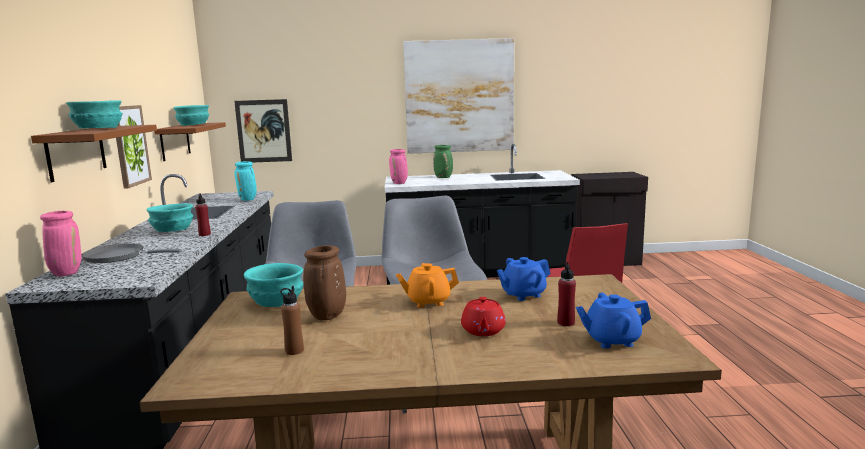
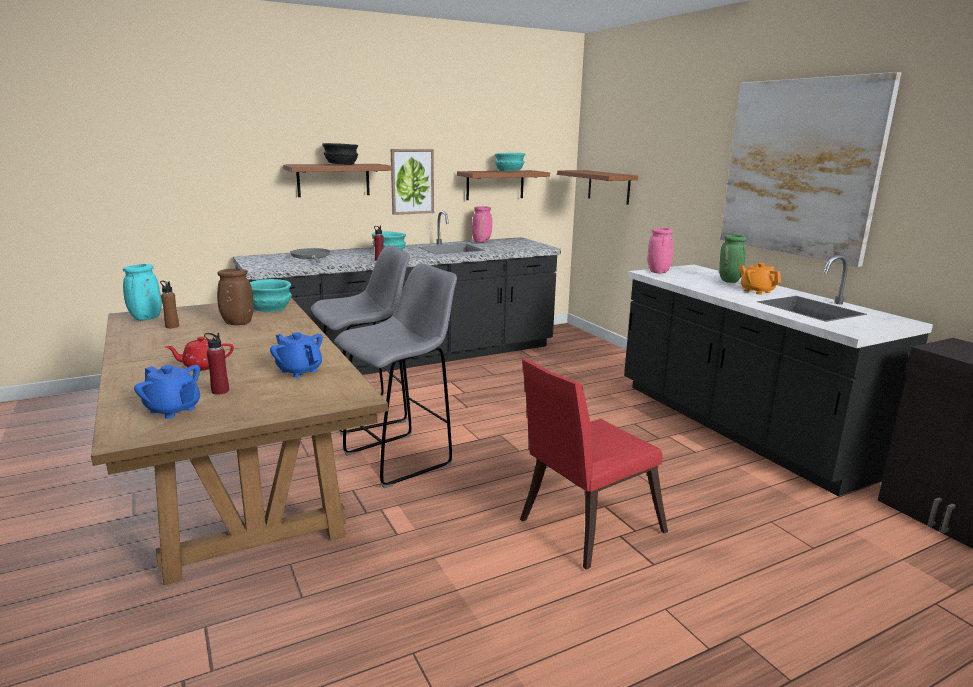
camera: 65 degrees right, 5 degrees up
pink vase [40,211,82,276] -> pink vase moved to [472,206,492,243]
turquoise bowl [66,100,123,128] -> black bowl [322,143,358,165]
picture [234,99,292,163] -> brown shelf [557,170,638,205]
turquoise vase [234,161,257,201] -> turquoise vase moved to [123,264,162,320]
orange teapot [396,263,459,308] -> orange teapot moved to [739,263,781,295]
blue teapot [576,293,651,349] -> blue teapot turned 150 degrees clockwise [134,365,200,419]

